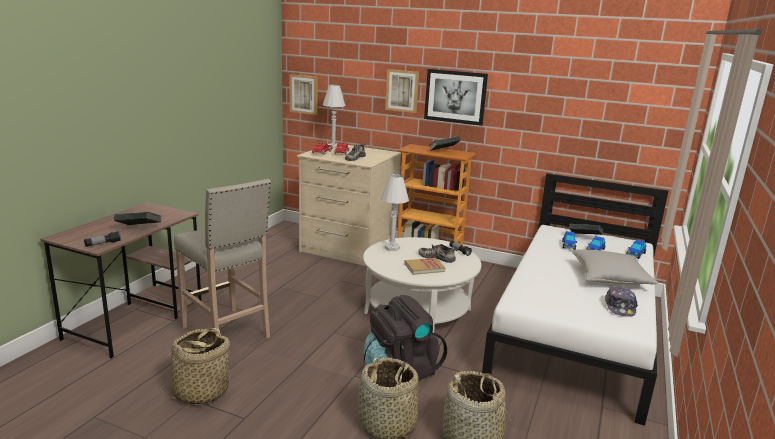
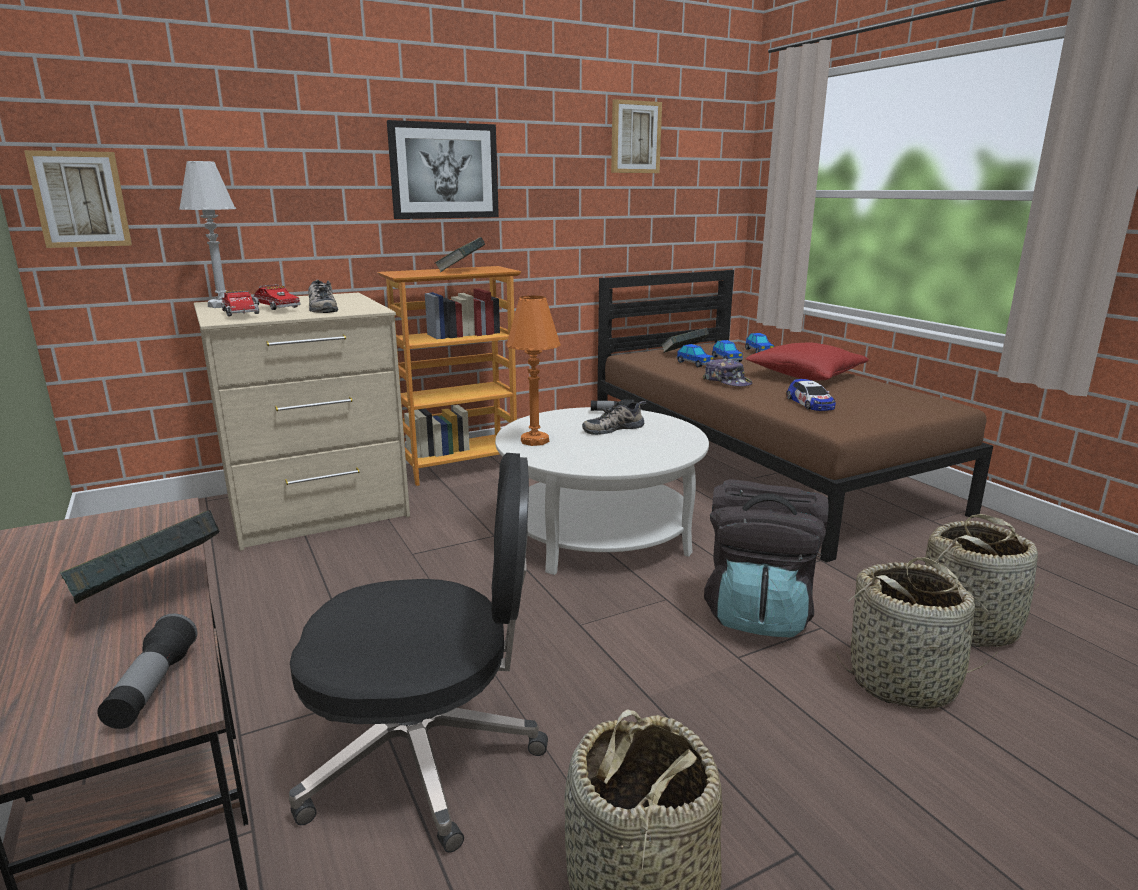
camera: 50 degrees left, 0 degrees up
beige stool [174,179,271,338] -> black office chair [289,453,548,853]
white table lamp [381,174,409,251] -> orange table lamp [506,296,561,446]
picture [385,69,419,113] -> picture moved to [611,99,662,173]
book [404,258,445,275] -> none
white bed [482,173,668,426] -> brown bed [597,270,993,563]
grey pillow [572,250,658,285] -> red pillow [746,342,869,381]
cap [605,286,638,317] -> cap moved to [703,358,752,387]
none -> toy car [786,379,836,411]

